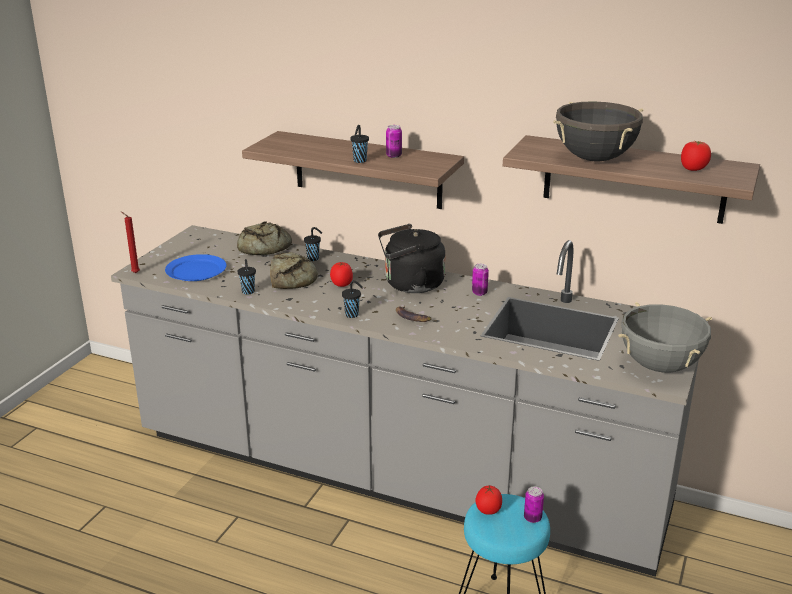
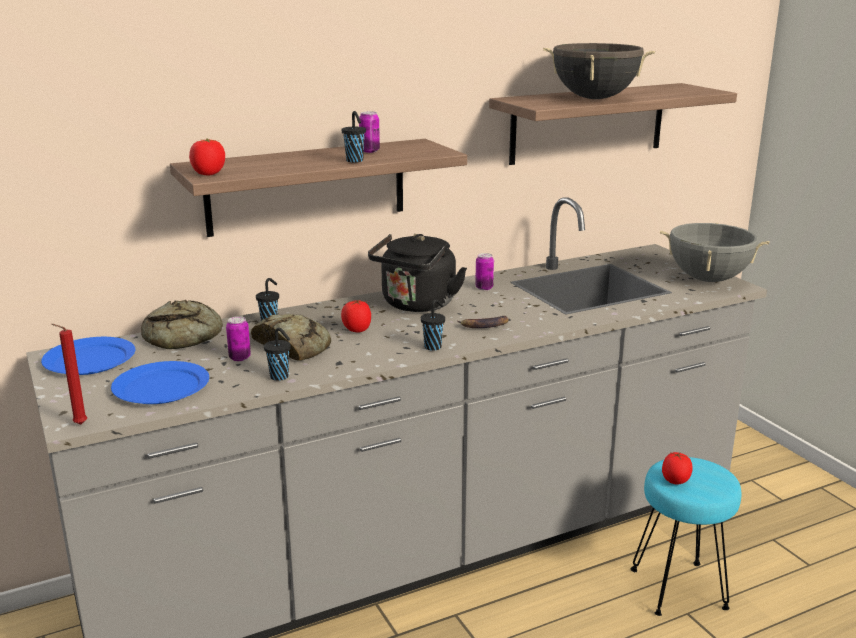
camera: 50 degrees left, 5 degrees down
can [524,486,544,523] -> can moved to [226,316,251,361]
tomato [681,141,711,171] -> tomato moved to [189,138,225,176]
none -> blue plate [41,337,135,375]

